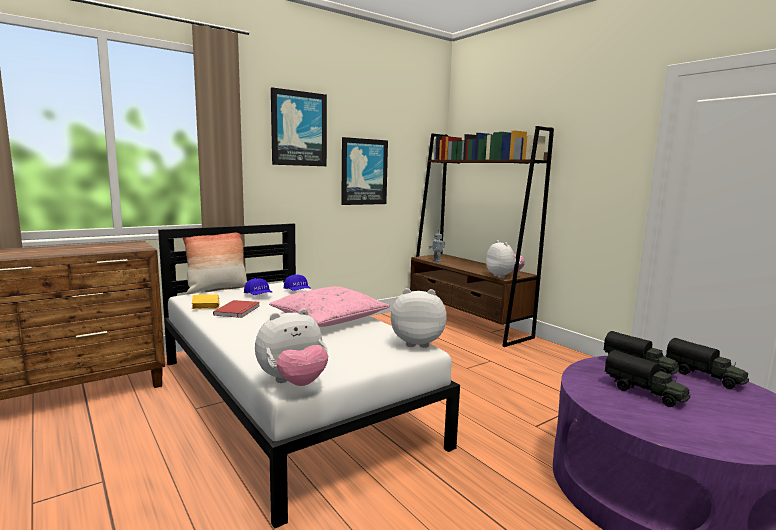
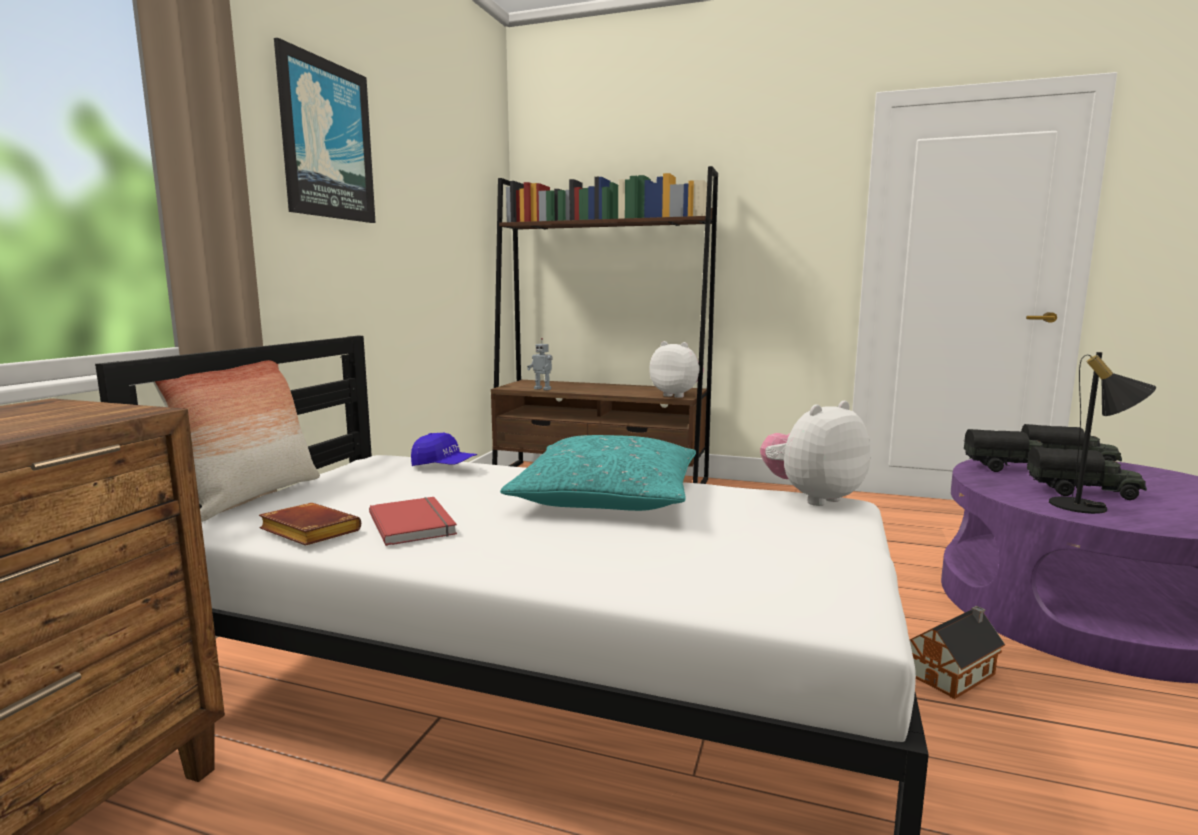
camera: 35 degrees left, 0 degrees up
yellow book [192,294,219,309] -> brown book [259,503,361,546]
blue cap [244,278,273,295] -> none
plush toy [255,309,328,386] -> none
pink pillow [269,286,390,327] -> turquoise pillow [500,435,696,511]
picture [341,137,388,205] -> none
none -> toy house [910,606,1005,699]
none -> black table lamp [1049,352,1156,514]

